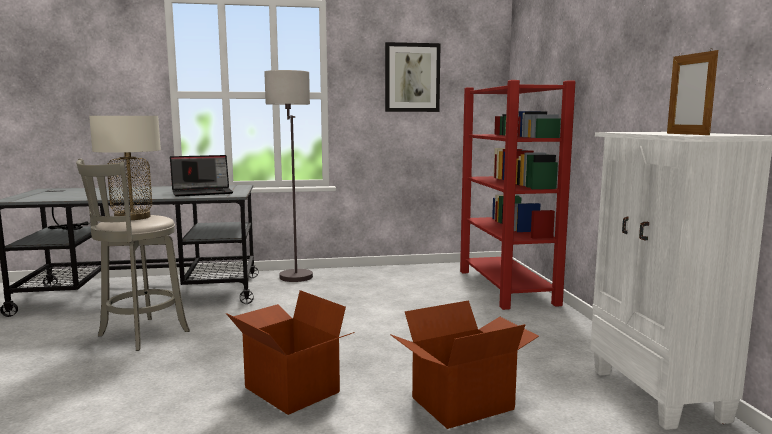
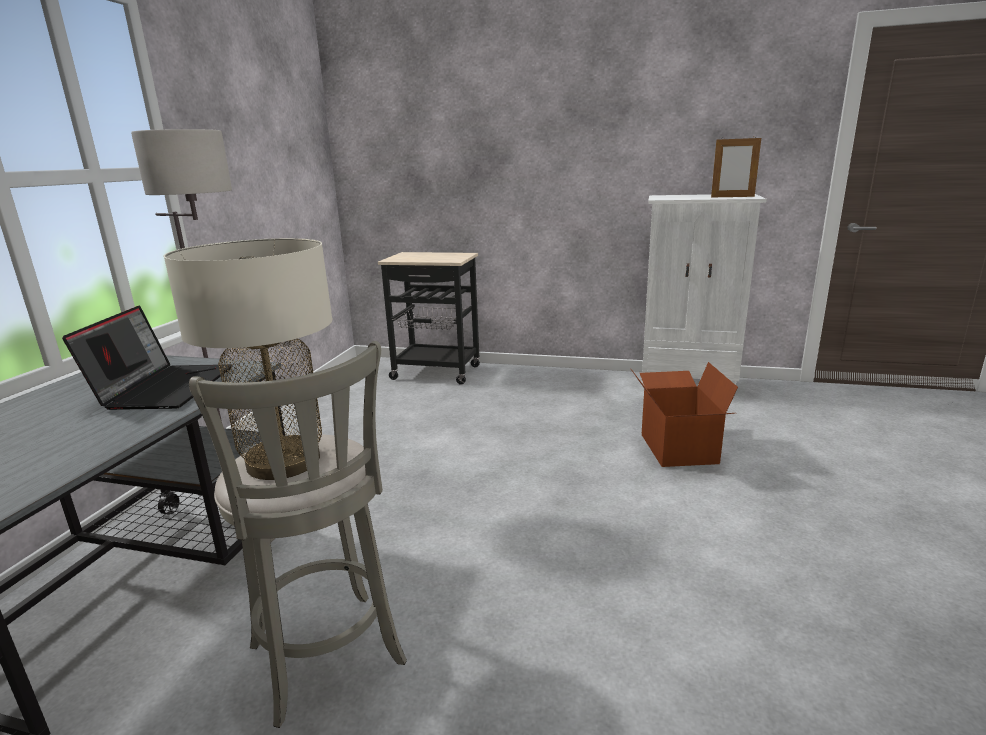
camera: 65 degrees left, 10 degrees up
cardboard box [226,290,355,415] -> none
picture [385,42,441,112] -> none
red bookcase [460,80,576,310] -> cart [378,252,480,385]

